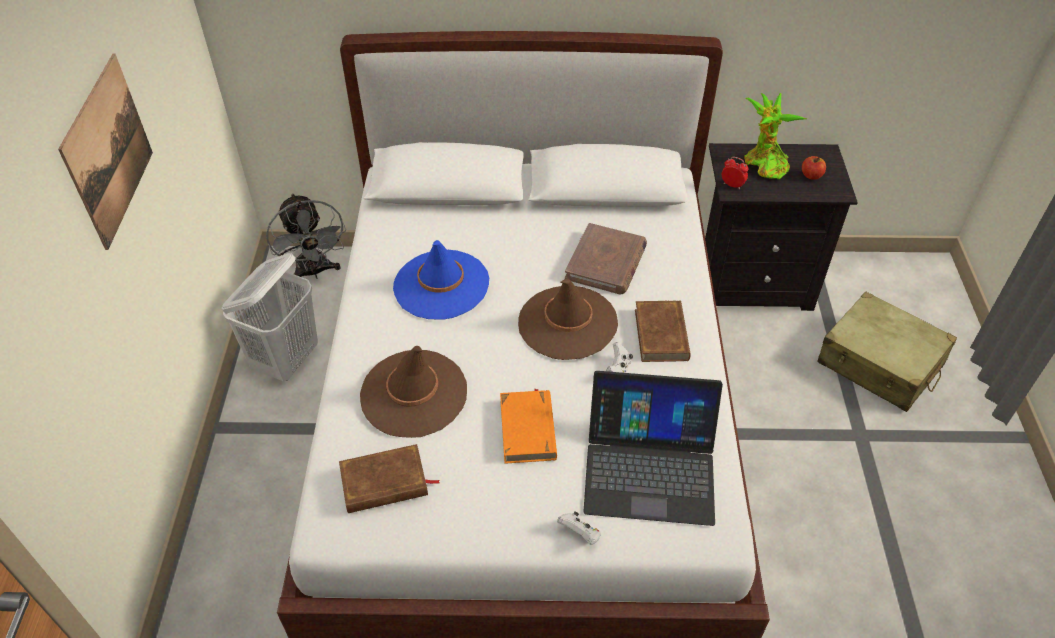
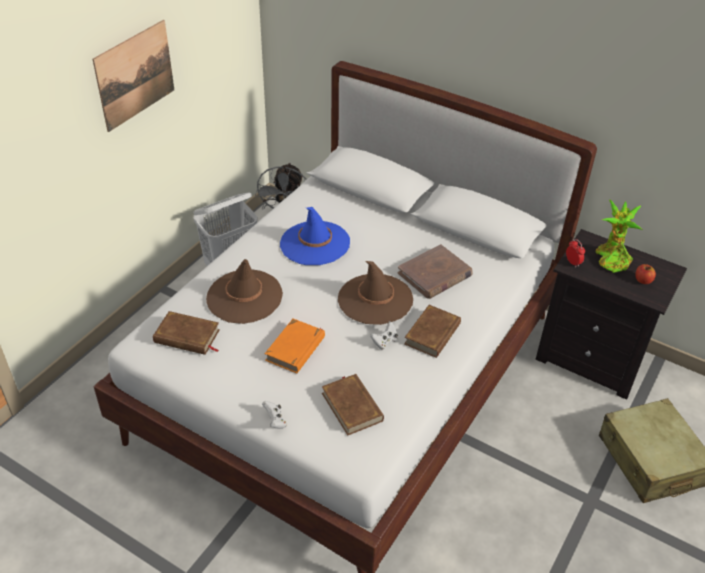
camera: 30 degrees right, 5 degrees down
laptop [583,371,723,526] -> brown book [322,374,384,435]

